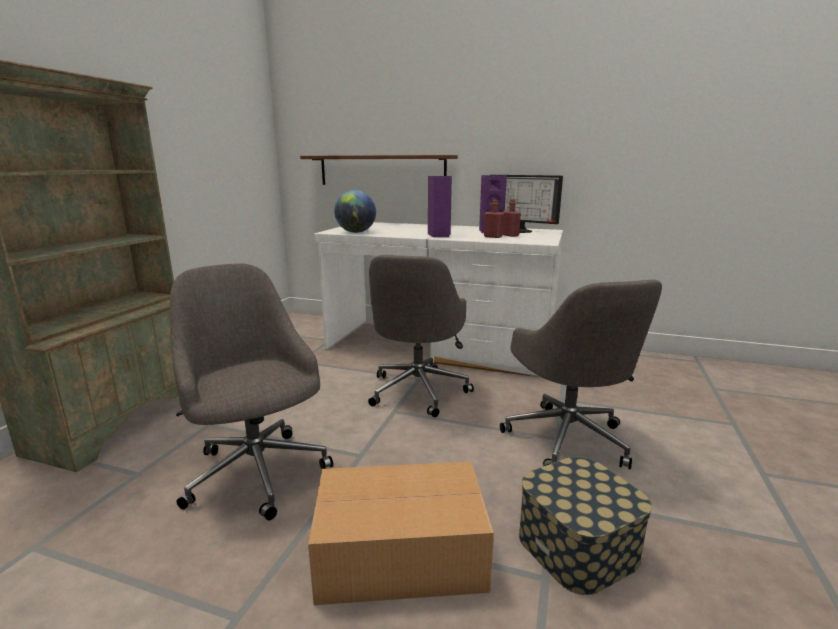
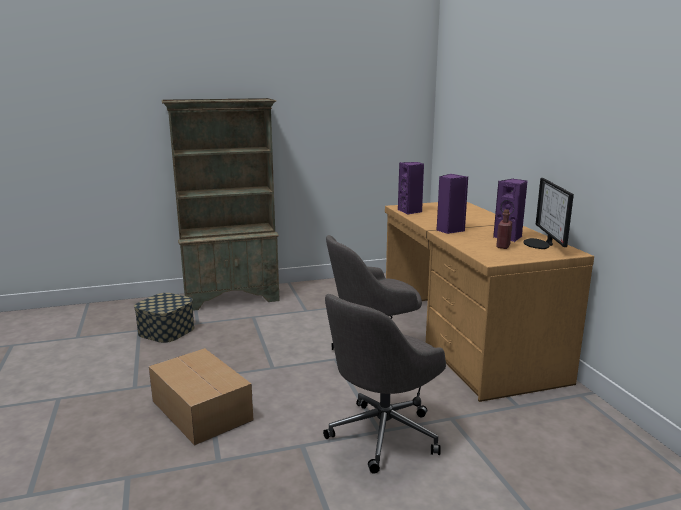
camera: 55 degrees right, 0 degrees up
grey office chair [170,264,333,520] -> none
brown shelf [300,155,458,185] -> none
white desk [315,222,563,380] -> brown desk [385,202,594,402]
globe [334,190,376,233] -> purple speaker [398,162,424,215]
red bottle [484,200,504,238] -> none
storage box [519,457,652,595] -> storage box moved to [134,293,195,343]

